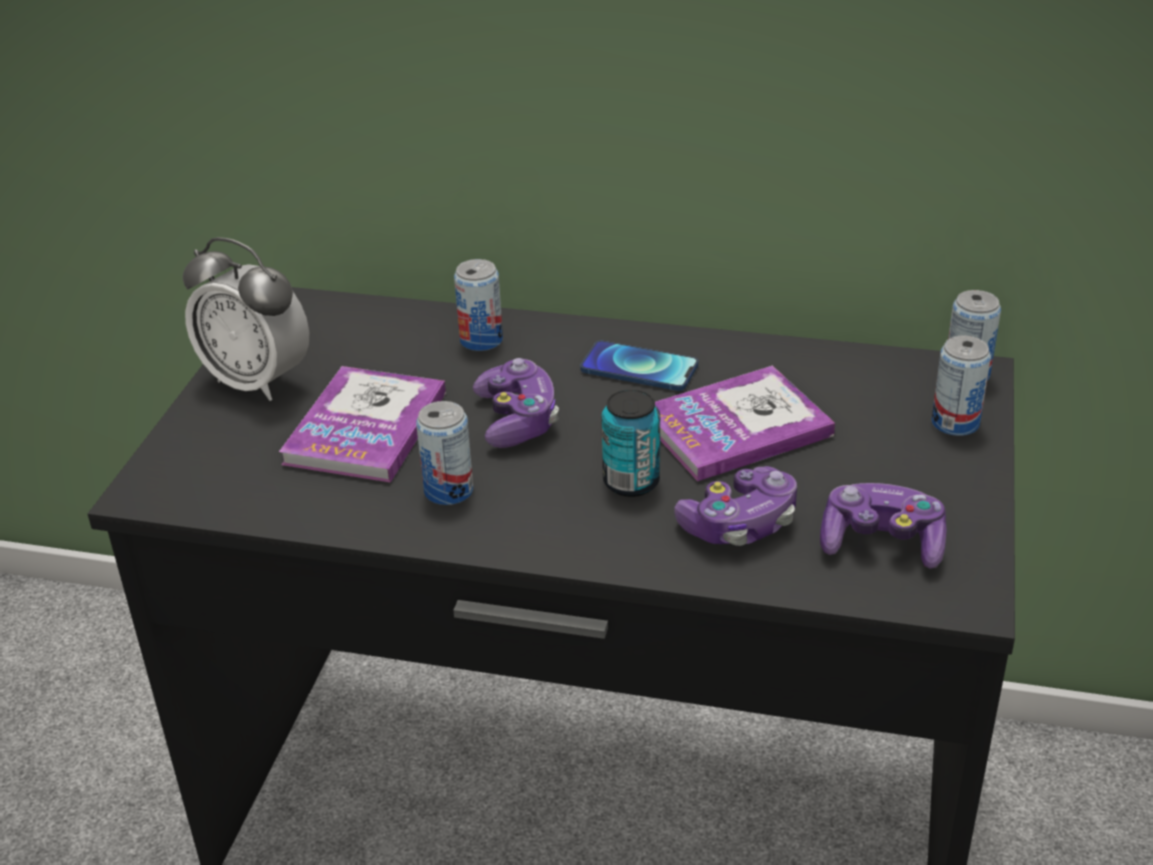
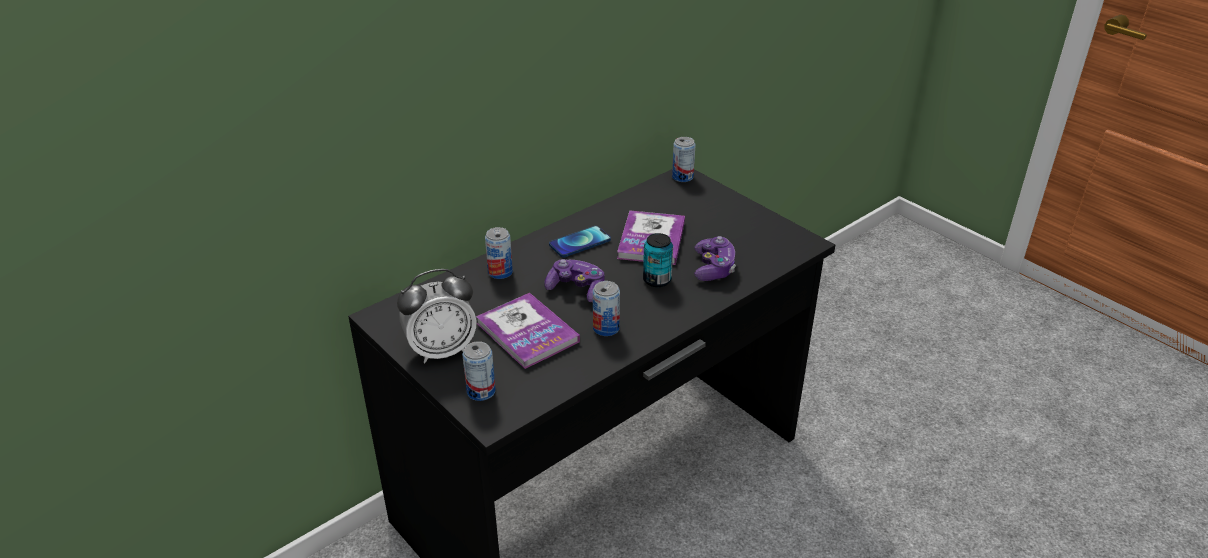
camera: 55 degrees left, 0 degrees up
game controller [820,483,947,569] -> none
can [931,335,991,436] -> can moved to [462,341,496,401]

